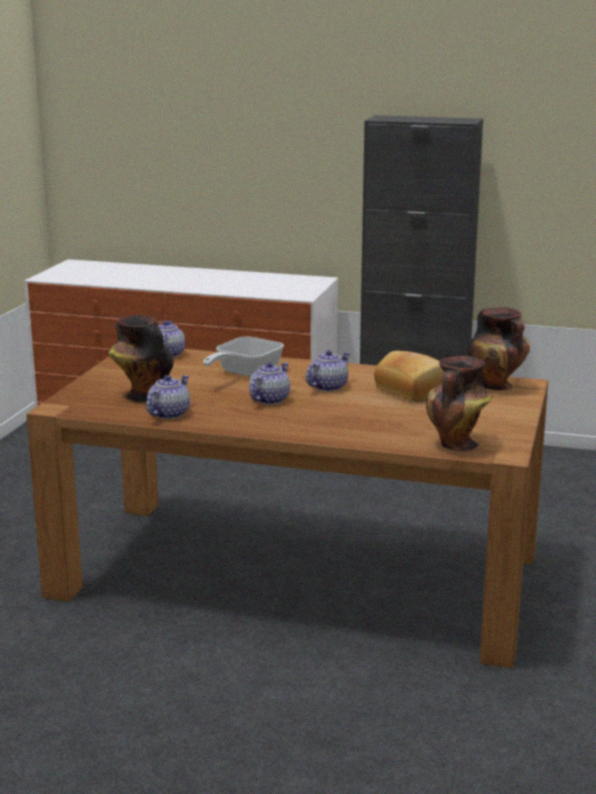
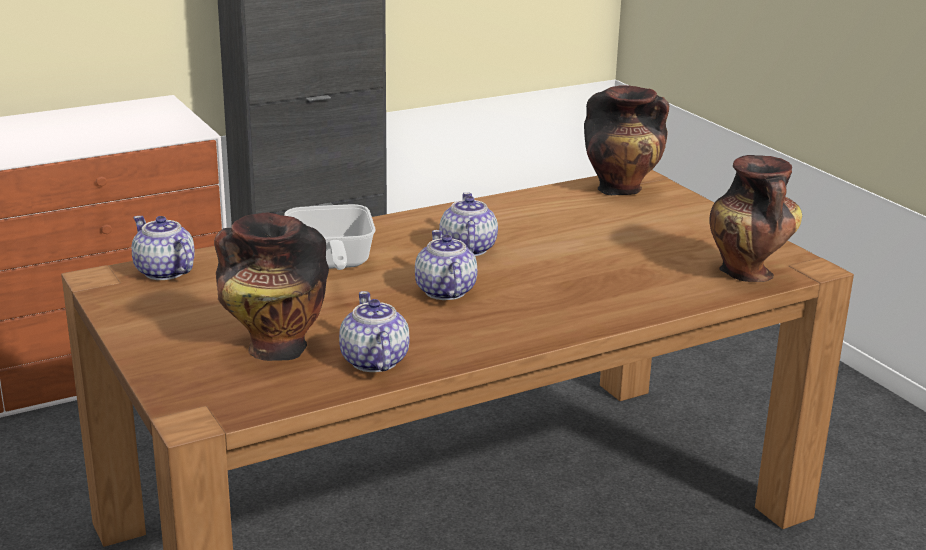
camera: 45 degrees left, 5 degrees up
bread [374,351,444,402] -> none

